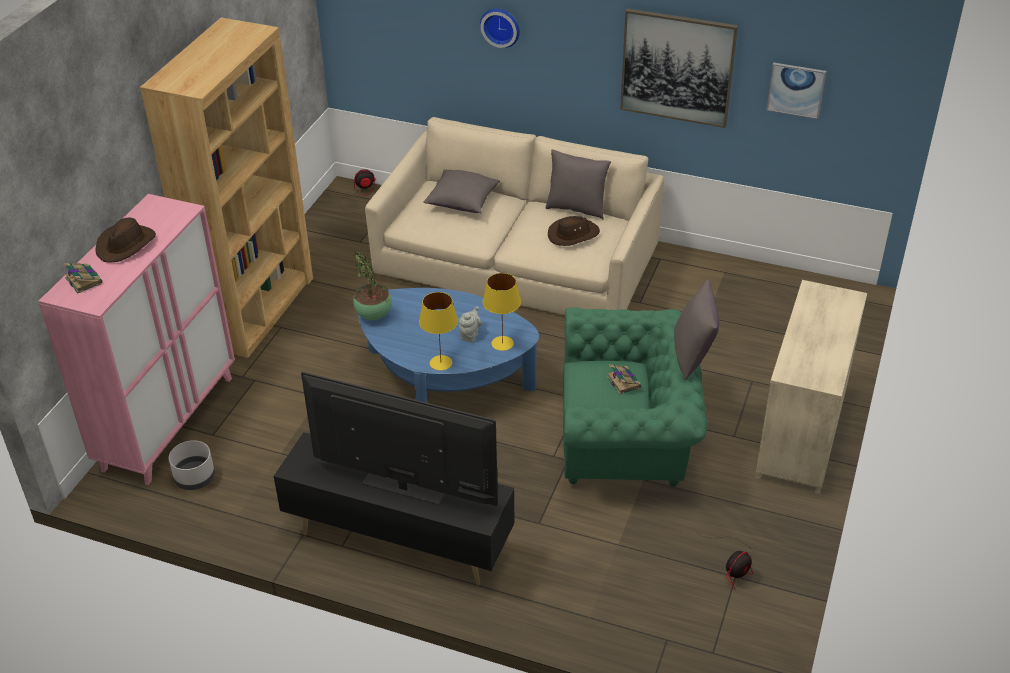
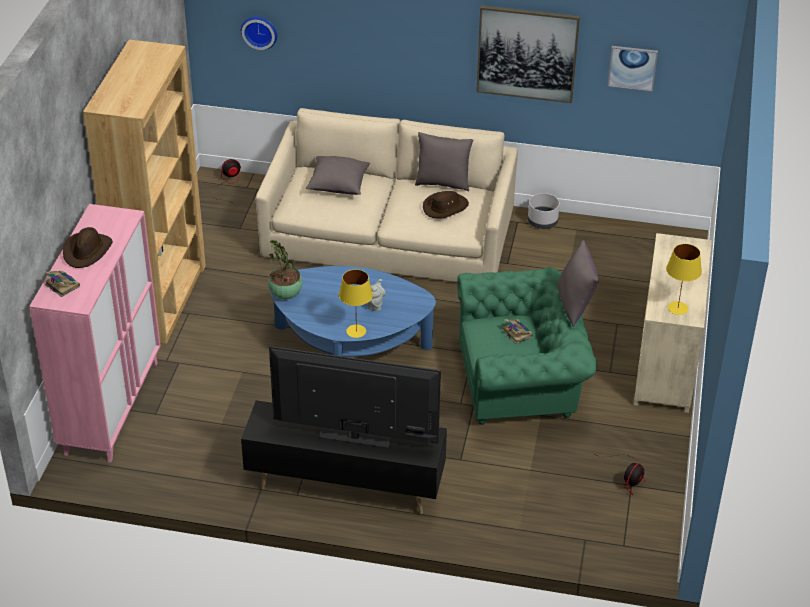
camera: 10 degrees left, 0 degrees up
grey planter [169,440,215,490] -> grey planter moved to [528,193,560,229]
wall clock [480,9,520,48] -> wall clock moved to [241,17,277,50]
yellow table lamp [483,273,521,351] -> yellow table lamp moved to [666,244,702,315]

